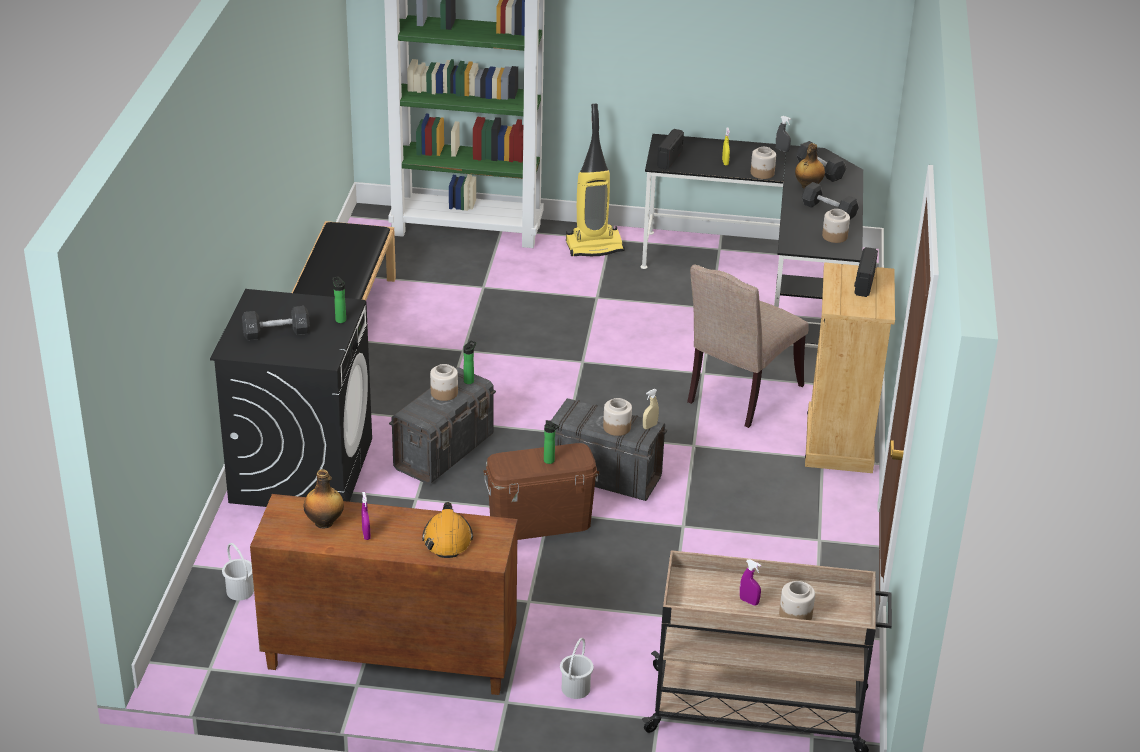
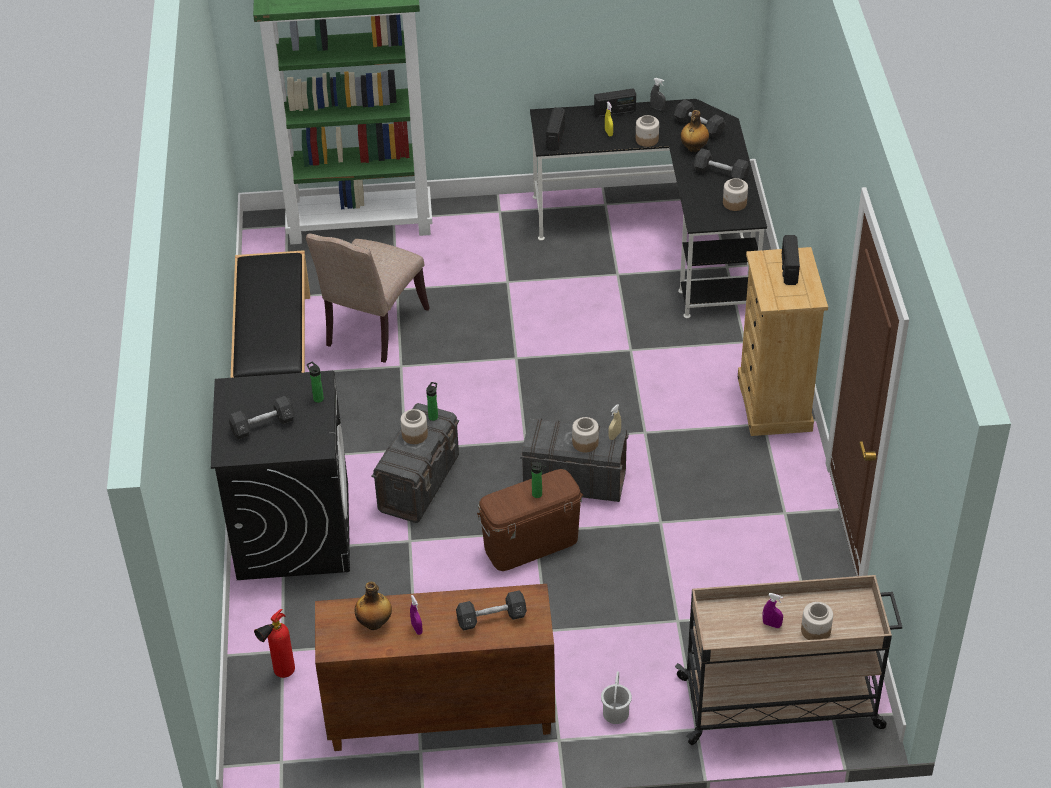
camera: 10 degrees left, 10 degrees up
white bucket [222,543,254,601] -> fire extinguisher [254,609,295,678]
orange hard hat [422,502,473,558] -> black dumbbell [456,591,527,631]
vacuum cleaner [566,104,625,256] -> none
beige chair [687,264,809,428] -> beige chair moved to [306,233,430,363]
none -> radio [594,89,636,118]

